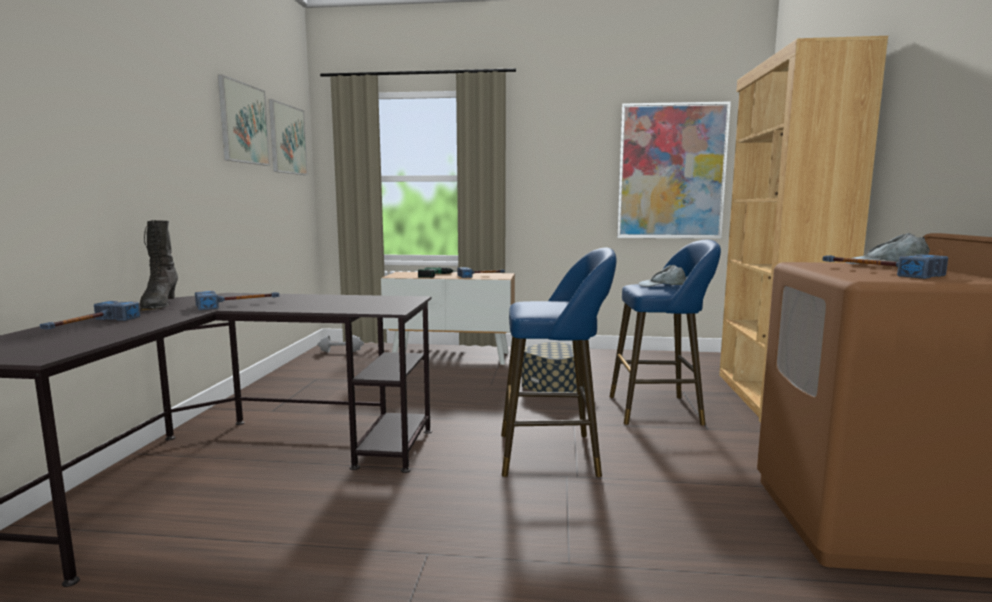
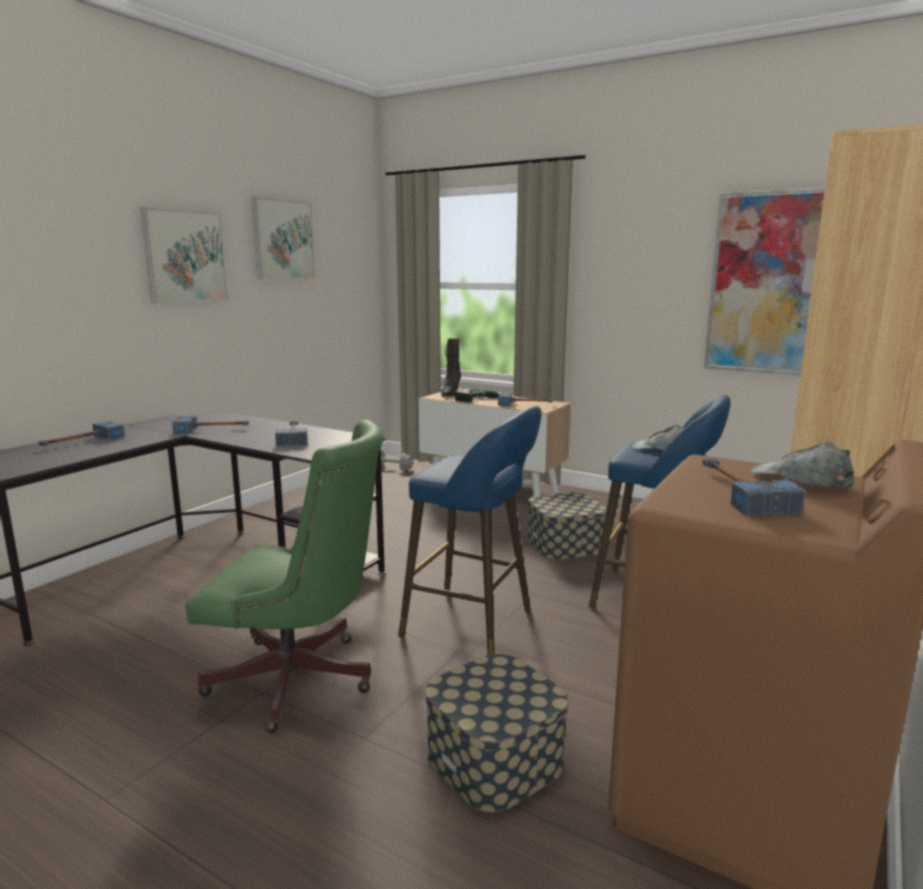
camera: 25 degrees right, 5 degrees up
black boot [140,220,178,310] -> black boot moved to [441,339,461,397]
picture [269,99,308,175] -> picture moved to [140,207,229,304]
none -> green office chair [185,420,384,733]
none -> hammer [275,421,308,446]
none -> storage box [425,654,568,813]

